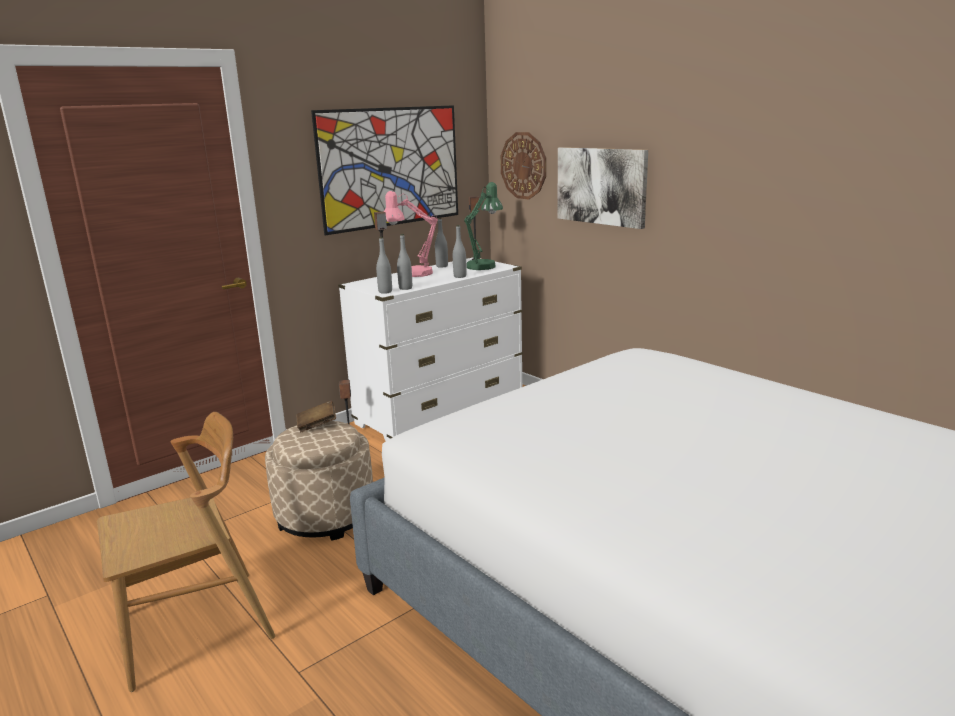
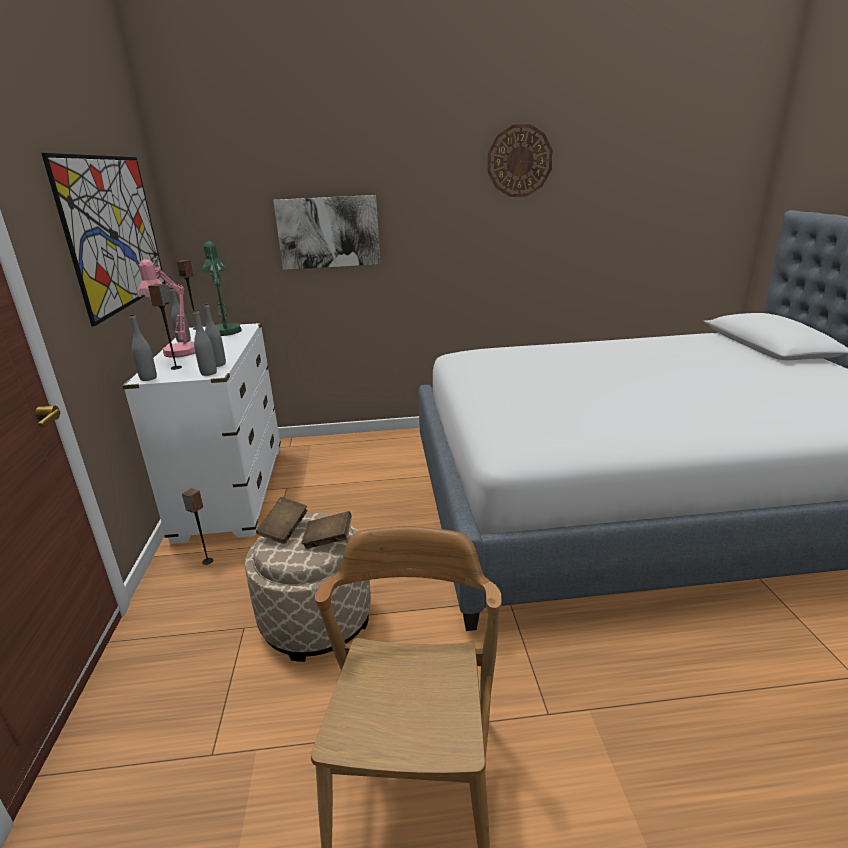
camera: 55 degrees left, 5 degrees up
grey bottle [453,225,467,278] -> grey bottle moved to [130,314,157,381]
wall clock [500,132,546,199] -> wall clock moved to [488,124,553,197]
none -> brown book [301,511,352,549]

